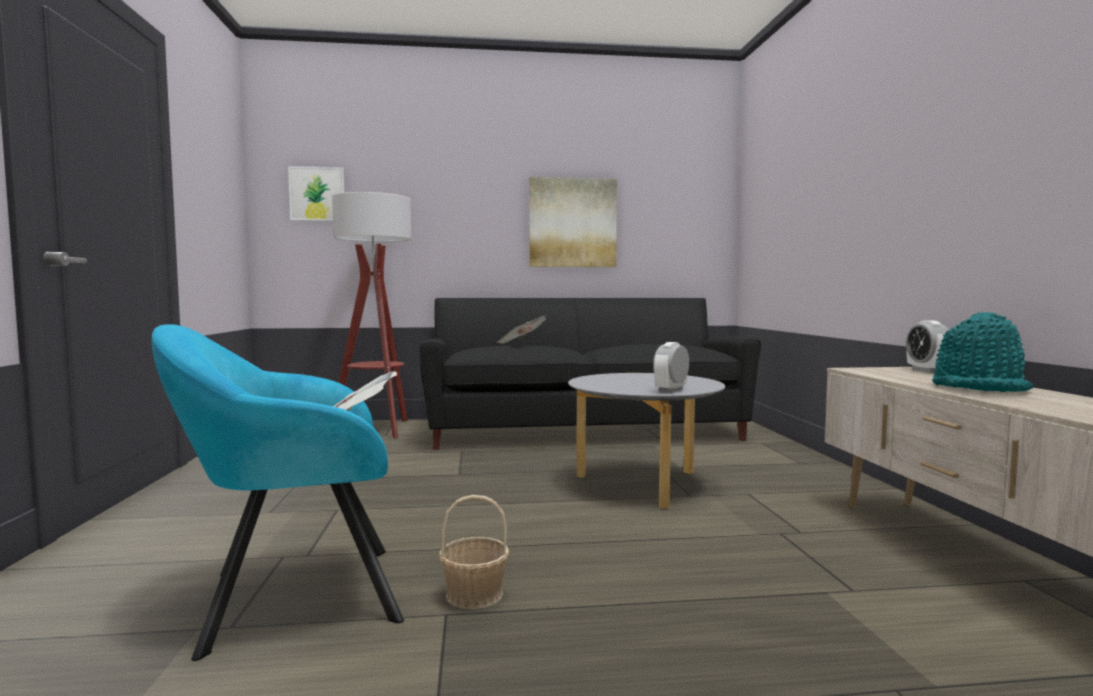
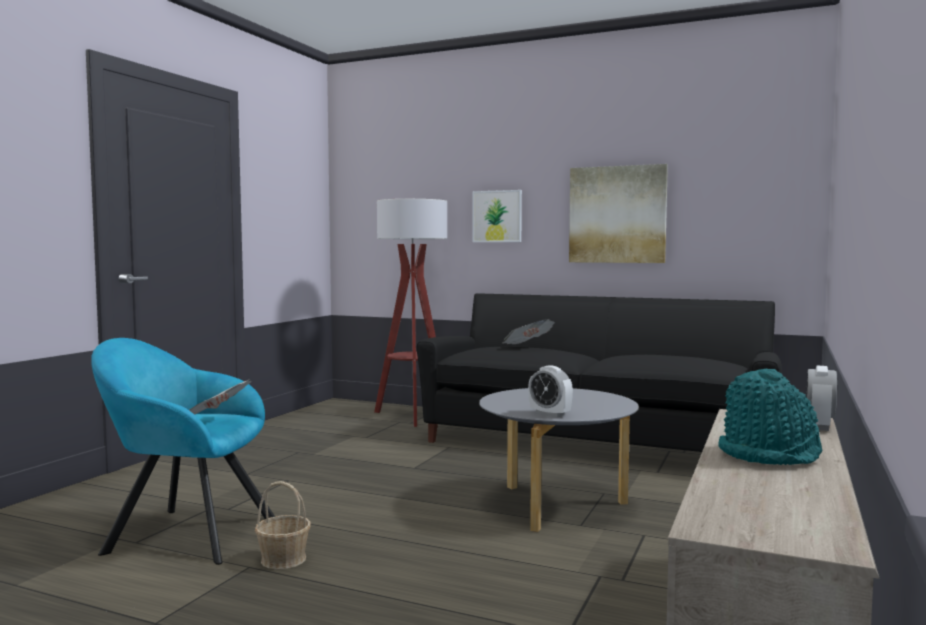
camera: 30 degrees right, 0 degrees up
picture [288,166,344,221] -> picture moved to [472,190,522,242]
alarm clock [653,342,689,393] -> alarm clock turned 120 degrees counterclockwise [528,365,573,418]

